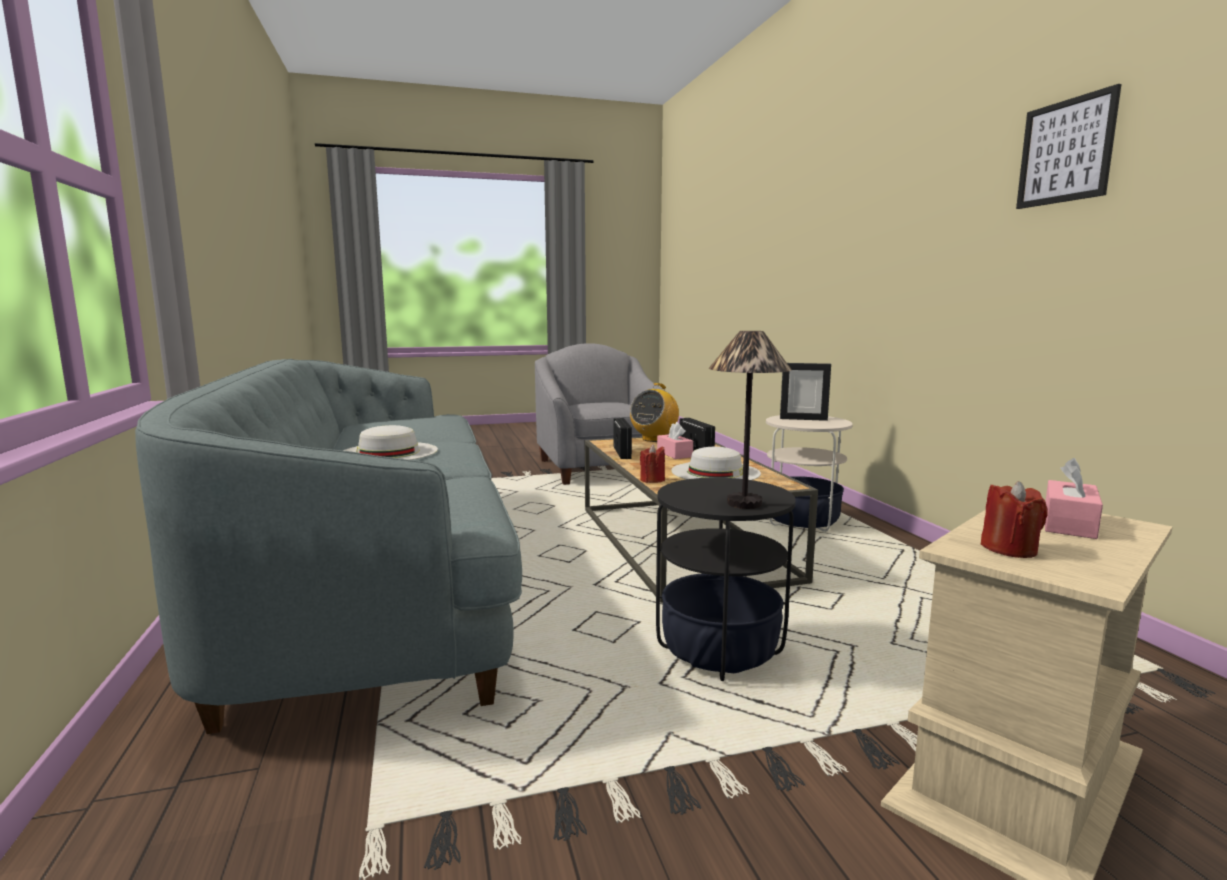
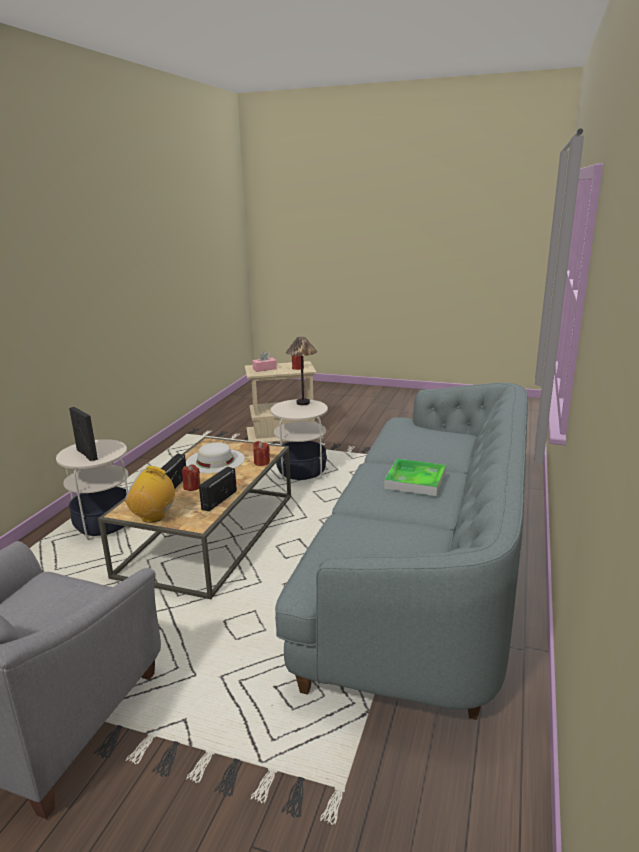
camera: 145 degrees left, 10 degrees up
white hat [343,425,438,460] -> tray [384,459,446,496]
radio [630,383,679,442] -> radio turned 150 degrees counterclockwise [125,466,177,523]
black side table [656,478,796,681] -> beige side table [271,399,328,481]
pink tissue box [657,422,693,459] -> red candle [182,464,200,491]
picture [1016,84,1122,209] -> none

